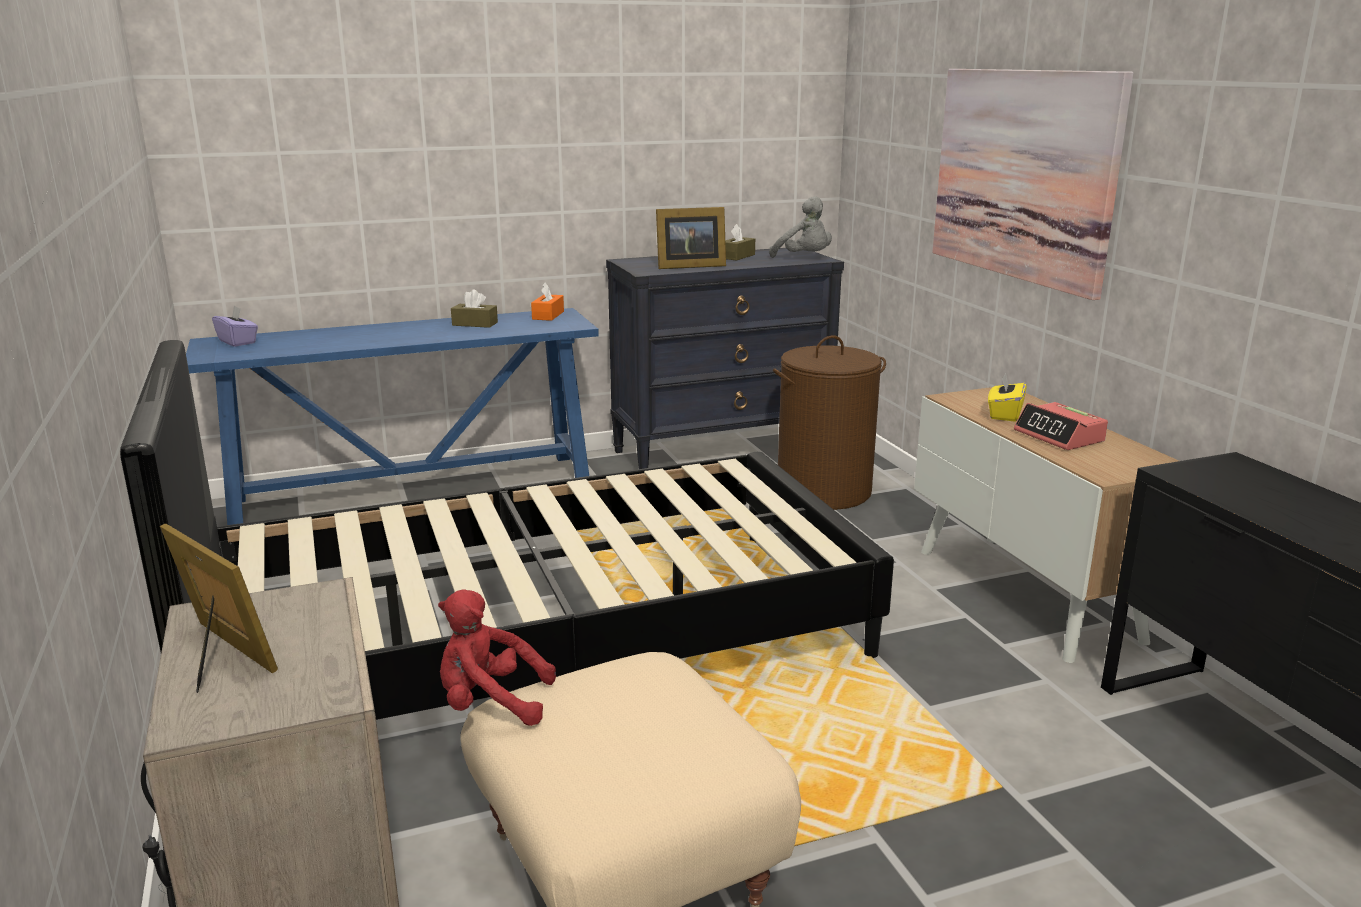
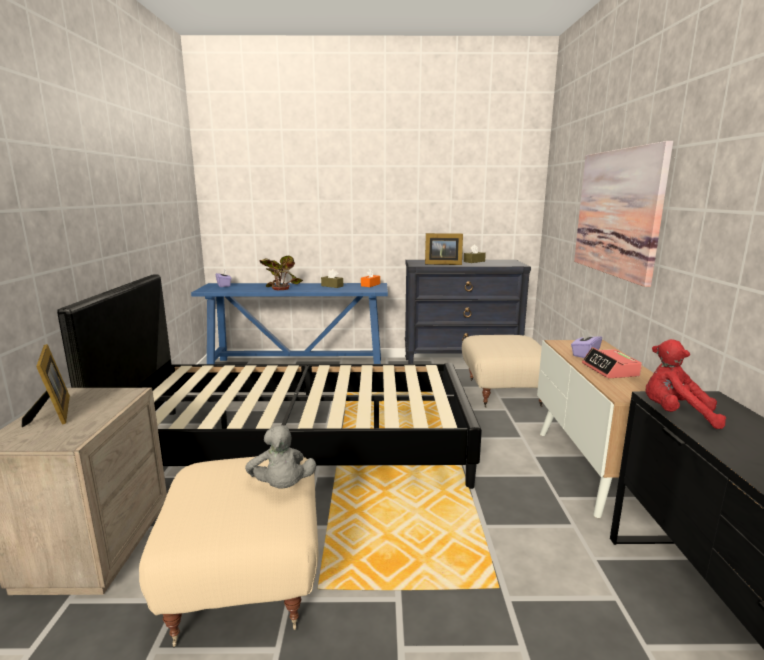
camera: 20 degrees right, 5 degrees down
red plush toy [438,589,556,726] -> red plush toy moved to [646,339,726,429]
grey plush toy [769,196,832,258] -> grey plush toy moved to [245,425,316,489]
brown laundry basket [773,335,886,510] -> beige ottoman [462,335,542,408]
yellow tissue box [988,373,1027,422] -> purple tissue box [571,329,602,358]
none -> potted plant [259,255,303,290]

